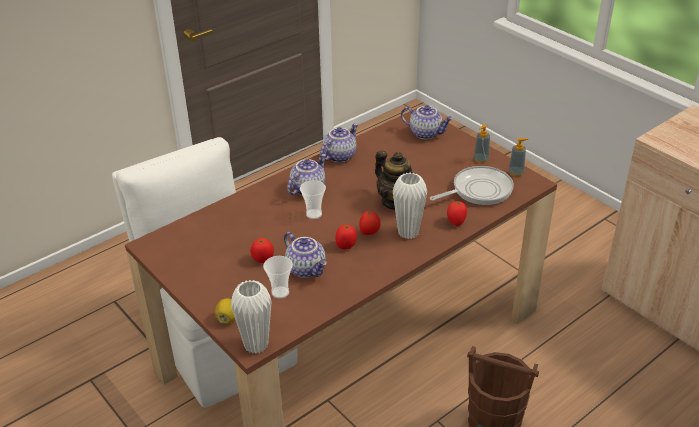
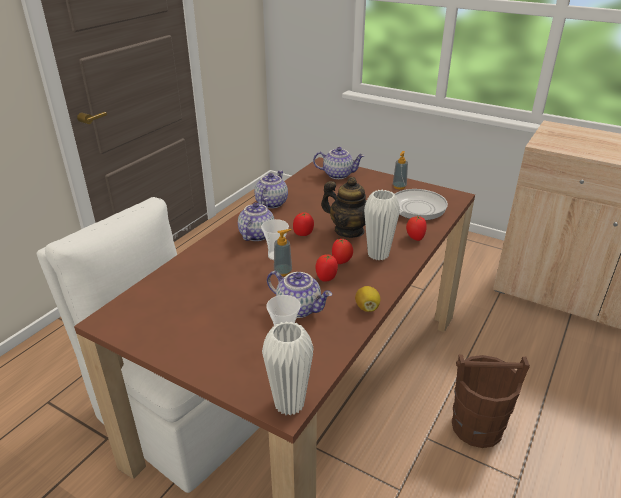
camera: 20 degrees left, 5 degrees down
lemon [215,298,235,324] -> lemon moved to [355,286,380,312]
tomato [250,238,274,263] -> tomato moved to [293,213,314,236]
soap dispenser [508,138,529,177] -> soap dispenser moved to [274,229,292,276]

